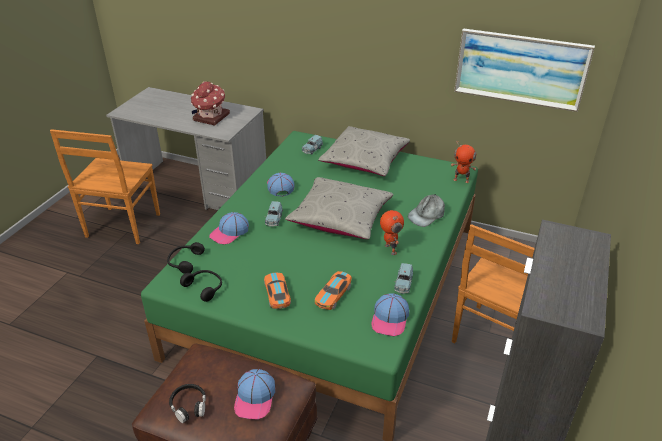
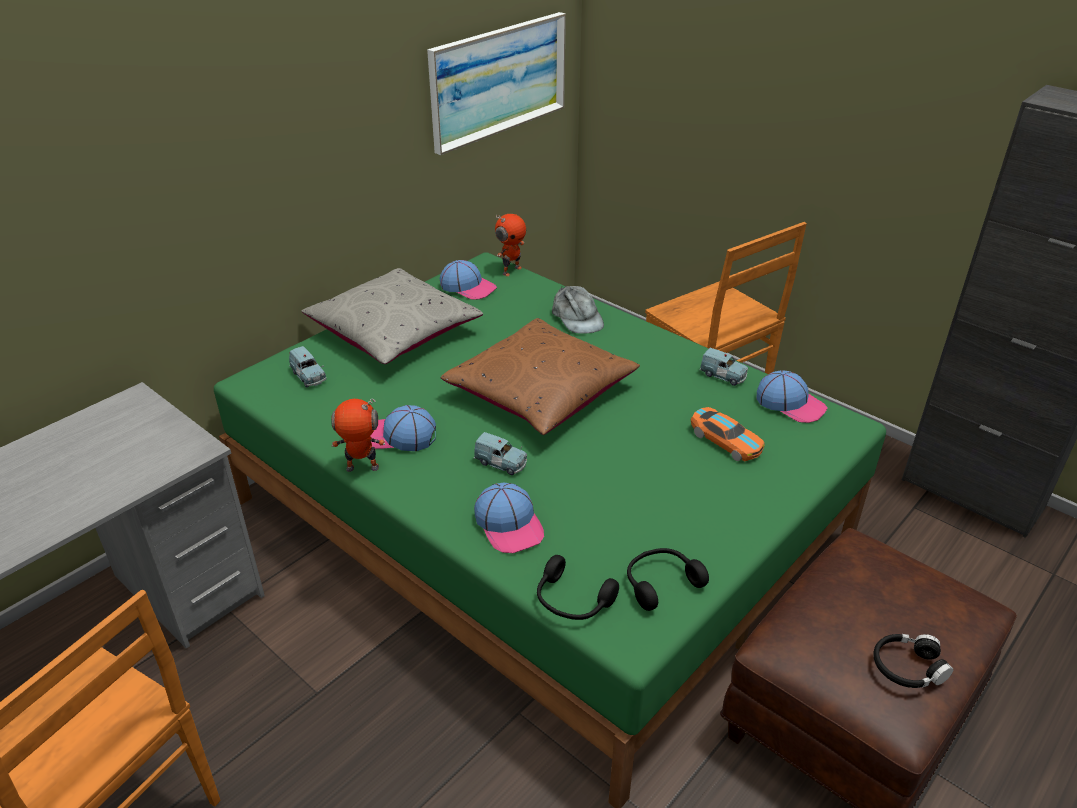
camera: 70 degrees left, 0 degrees up
toy house [191,81,230,126] -> none
cap [234,369,275,420] -> cap moved to [440,260,497,300]
toy car [264,273,291,309] -> none
grey pillow [285,177,393,239] -> brown pillow [441,318,640,435]
toy robot [380,210,404,255] -> toy robot moved to [331,399,385,472]

